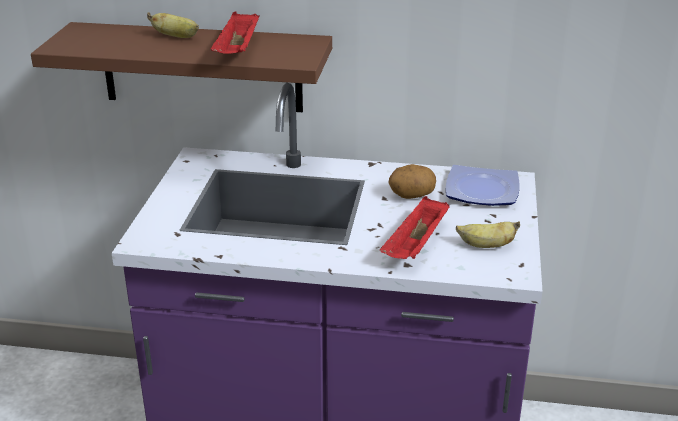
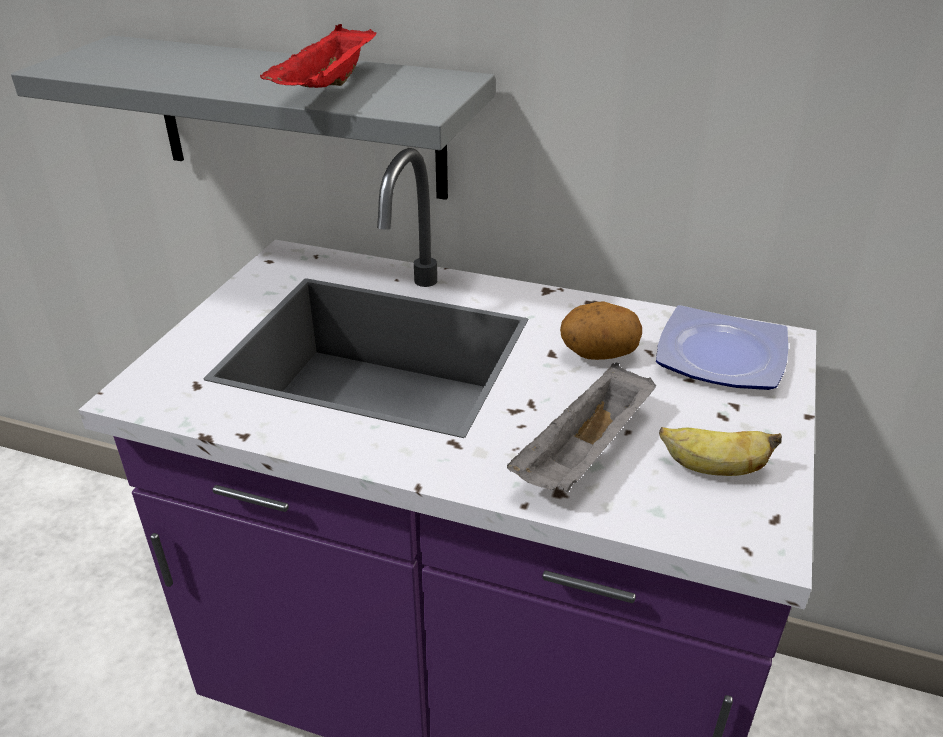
camera: 10 degrees right, 5 degrees up
brown shelf [31,22,332,112] -> grey shelf [11,35,495,200]
banana [147,12,199,38] -> none
red tray [380,196,450,259] -> grey tray [507,363,656,492]

